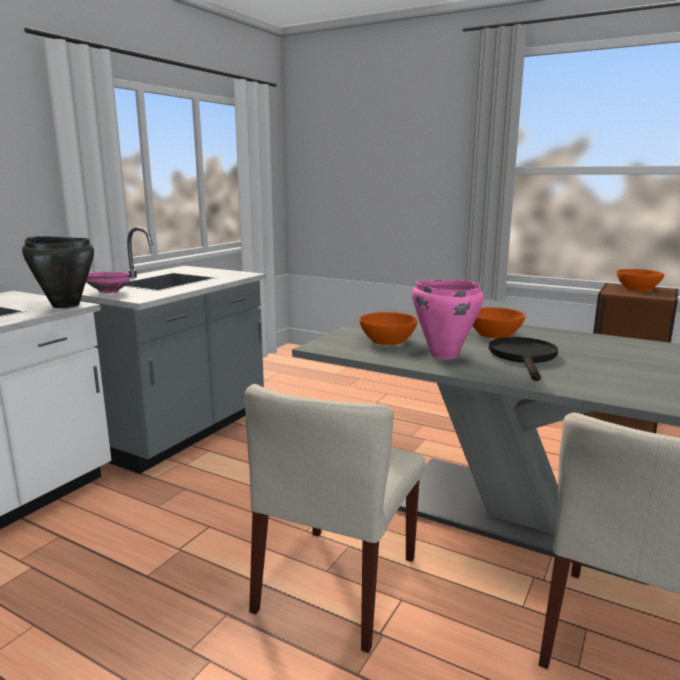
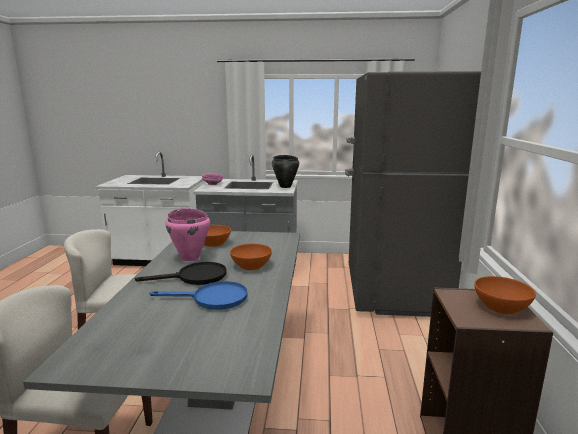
camera: 65 degrees right, 0 degrees up
black cooking pot [22,236,94,308] -> black cooking pot moved to [272,155,299,188]
none -> blue frying pan [149,281,248,310]
none -> grey fridge [345,71,481,317]

